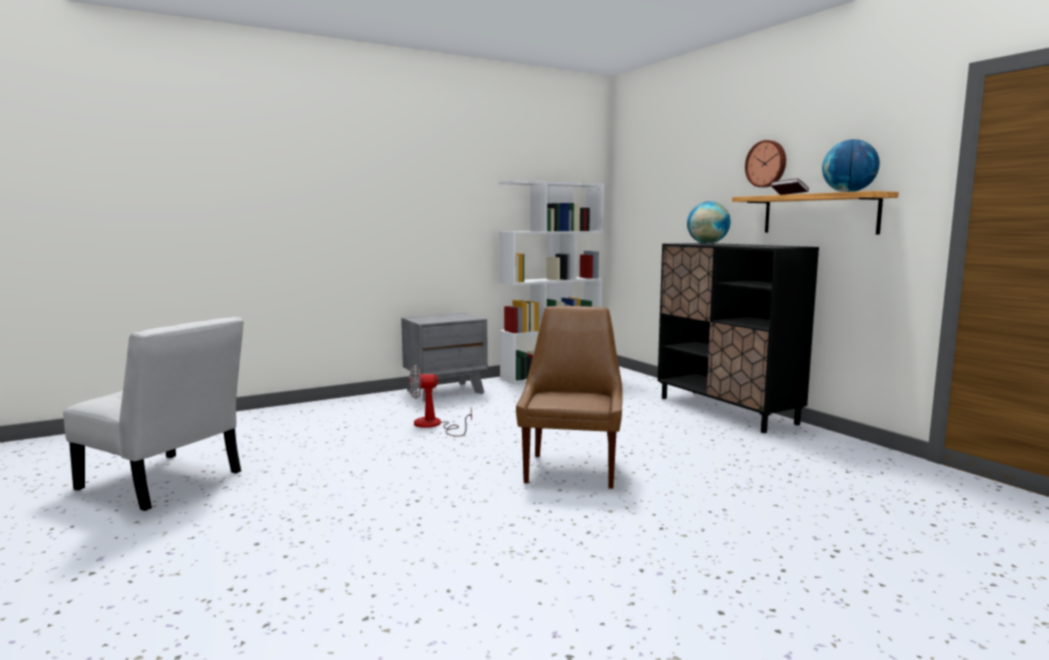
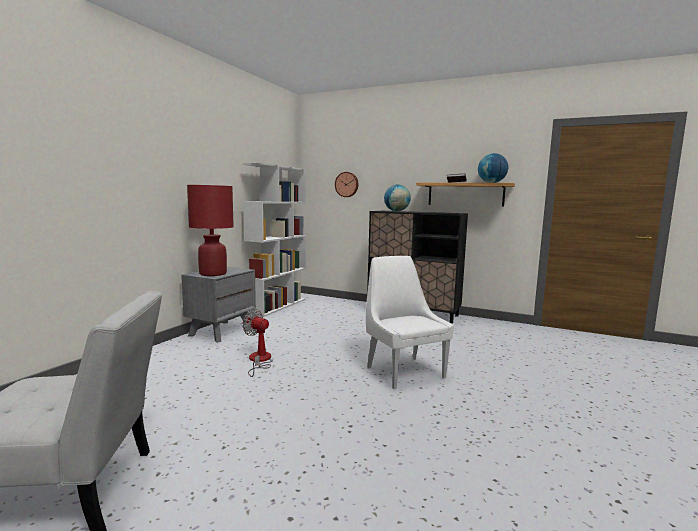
camera: 35 degrees left, 0 degrees up
fan [409,365,472,437] -> fan turned 75 degrees clockwise [242,309,273,377]
brown chair [516,306,623,489] -> white chair [366,256,454,389]
wall clock [745,140,786,188] -> wall clock moved to [335,172,358,197]
none -> red table lamp [187,185,234,276]

